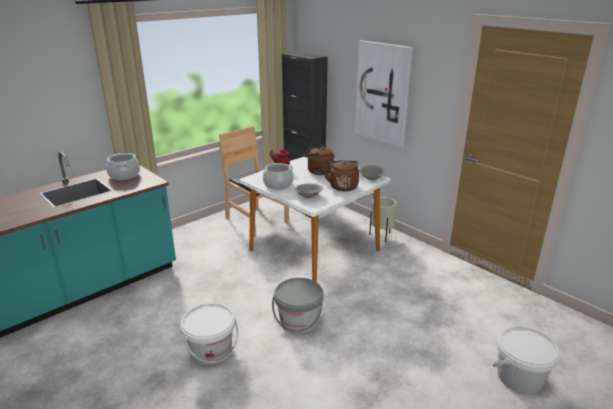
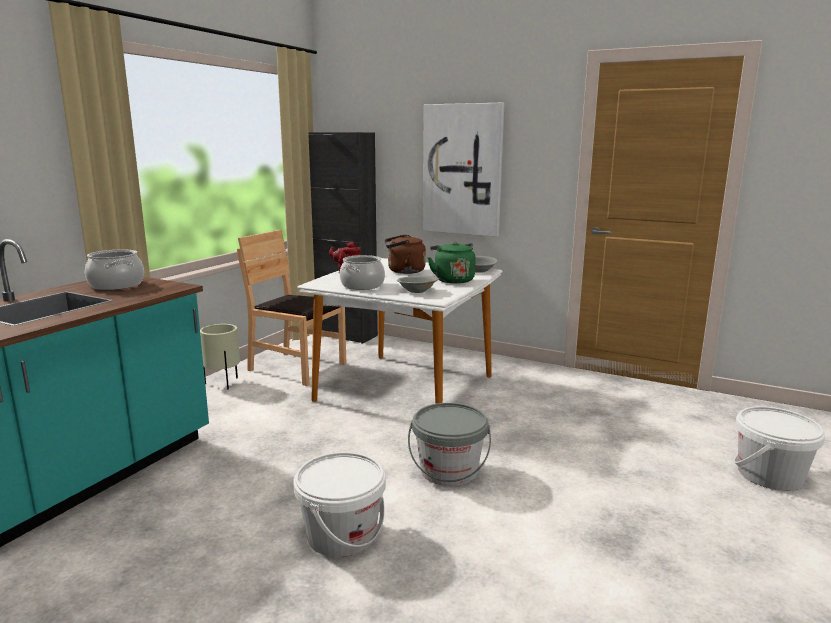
camera: 20 degrees left, 10 degrees down
brown kettle [324,161,359,191] -> green kettle [427,242,476,284]
beige planter [369,197,397,242] -> beige planter moved to [200,324,240,389]

